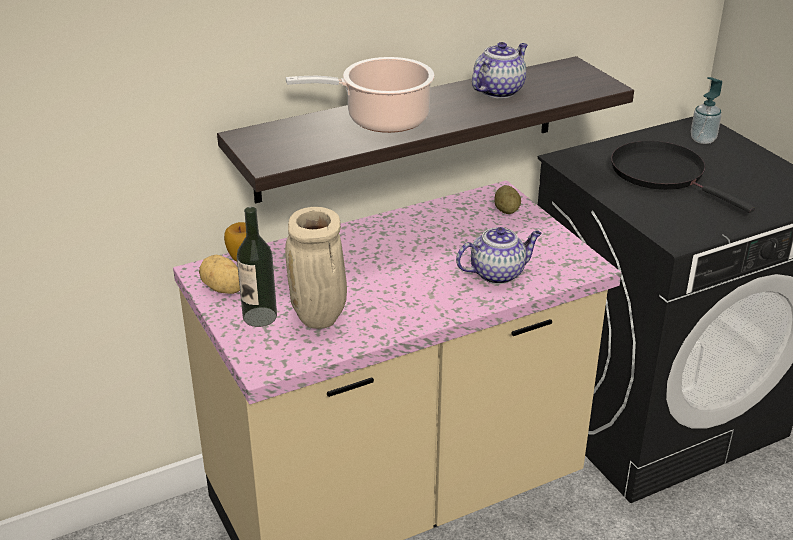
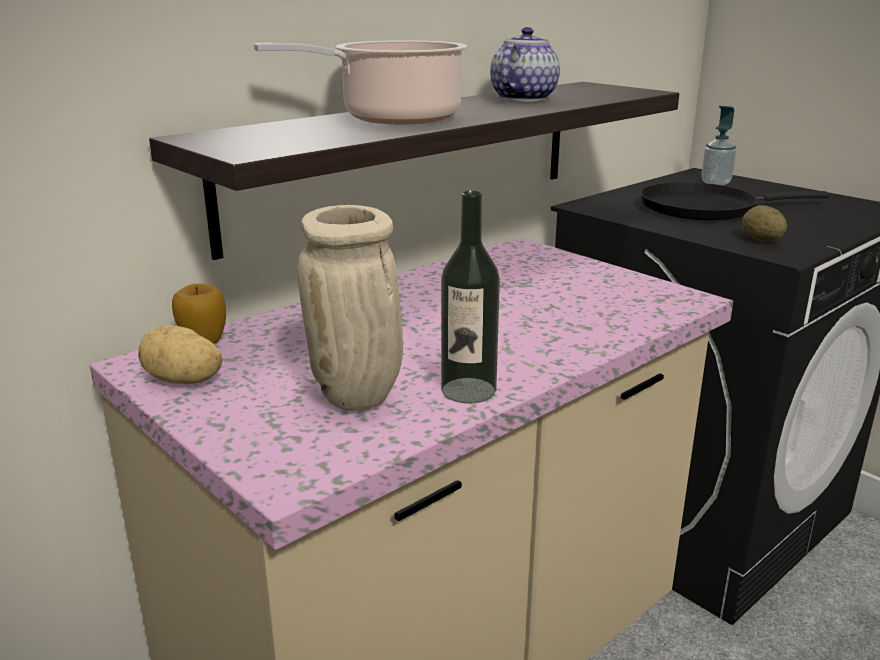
camera: 15 degrees left, 10 degrees down
bottle [237,207,277,327] -> bottle moved to [441,191,500,403]
teapot [456,227,542,284] -> none
potato [495,185,521,214] -> potato moved to [742,205,787,242]
black frying pan [611,141,755,213] -> black frying pan turned 45 degrees counterclockwise [641,182,829,220]

